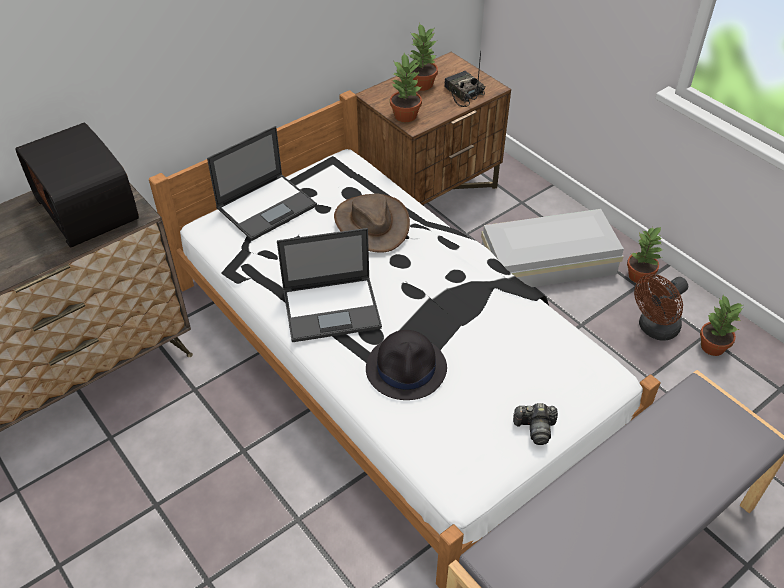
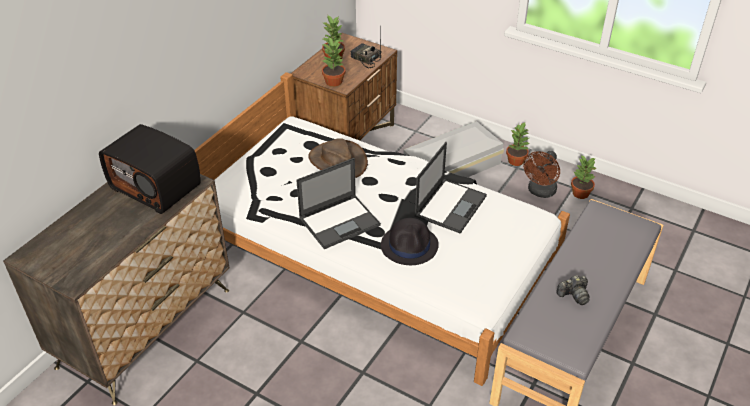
camera: 20 degrees left, 5 degrees down
laptop [207,126,317,241] -> laptop moved to [414,142,487,234]
camera [513,403,558,445] -> camera moved to [556,275,590,305]

